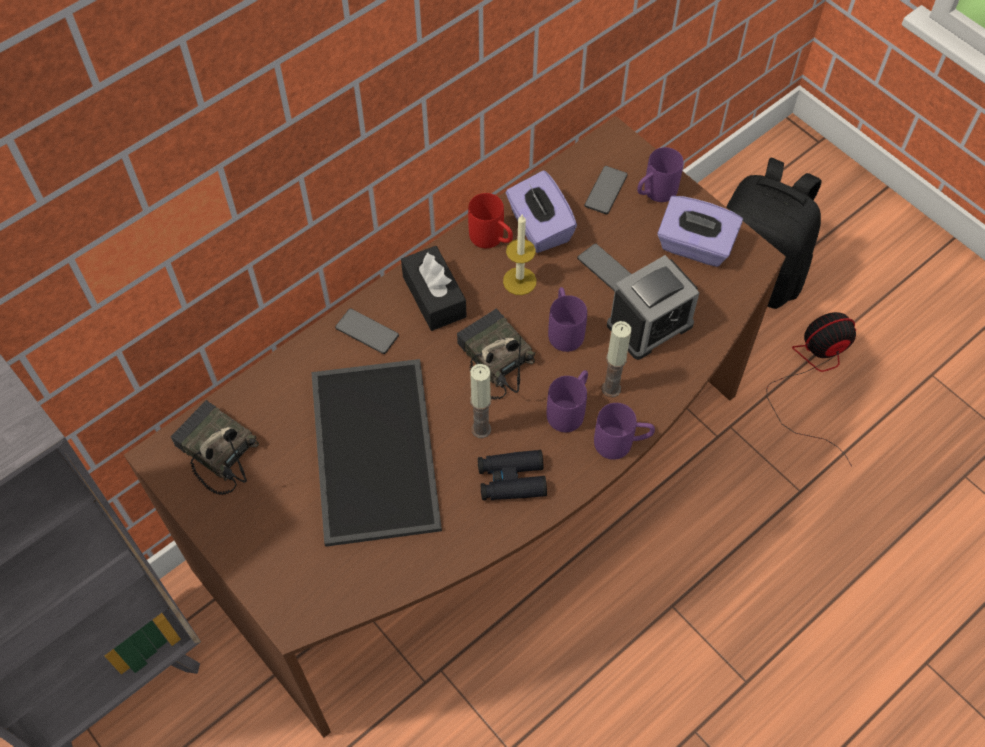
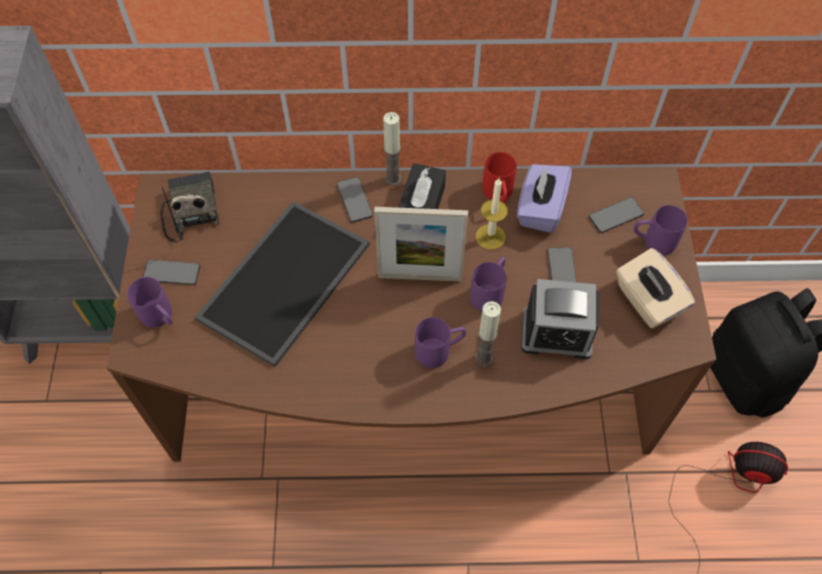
camera: 40 degrees right, 0 degrees up
radio [457,308,535,400] -> picture frame [374,207,468,281]
candle [470,364,492,438] -> candle moved to [383,112,401,186]
black binoculars [478,450,547,500] -> none
purple mug [594,403,655,460] -> purple mug moved to [127,277,173,327]
purple tissue box [657,196,743,267] -> beige tissue box [616,248,695,328]
none -> phone [143,260,200,285]

